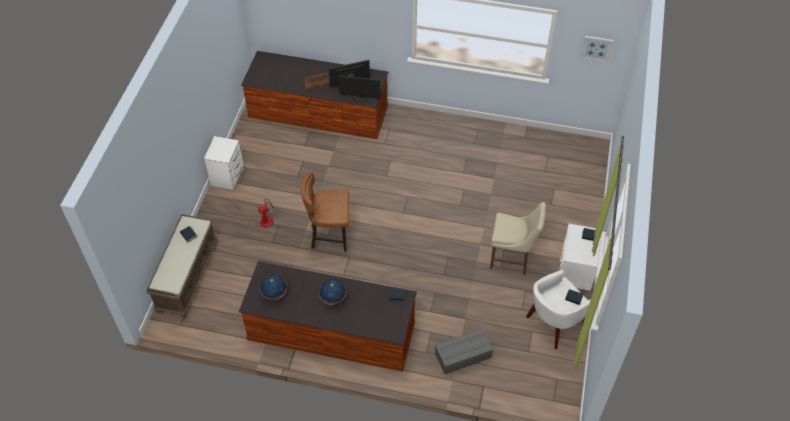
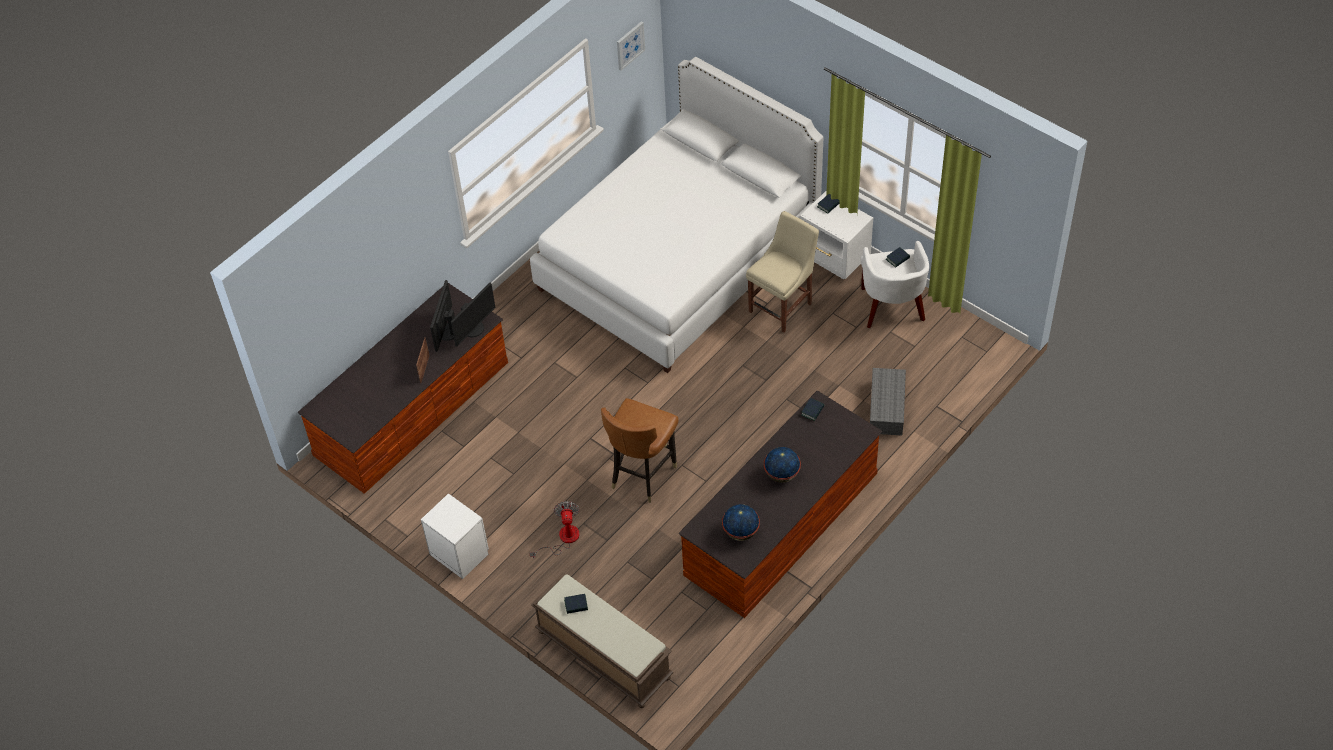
camera: 60 degrees left, 0 degrees up
none -> white bed [530,57,824,373]

